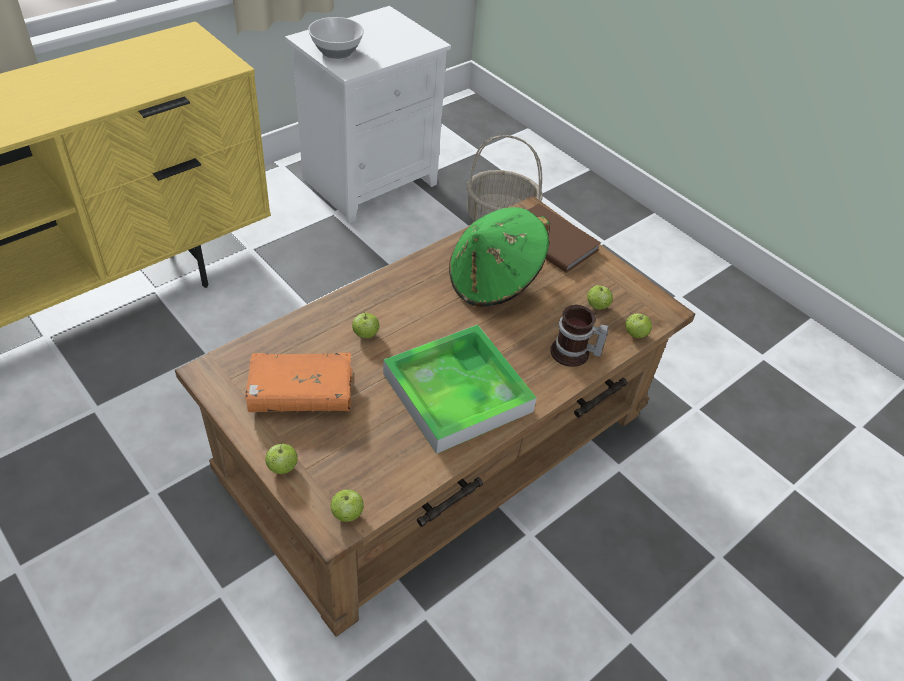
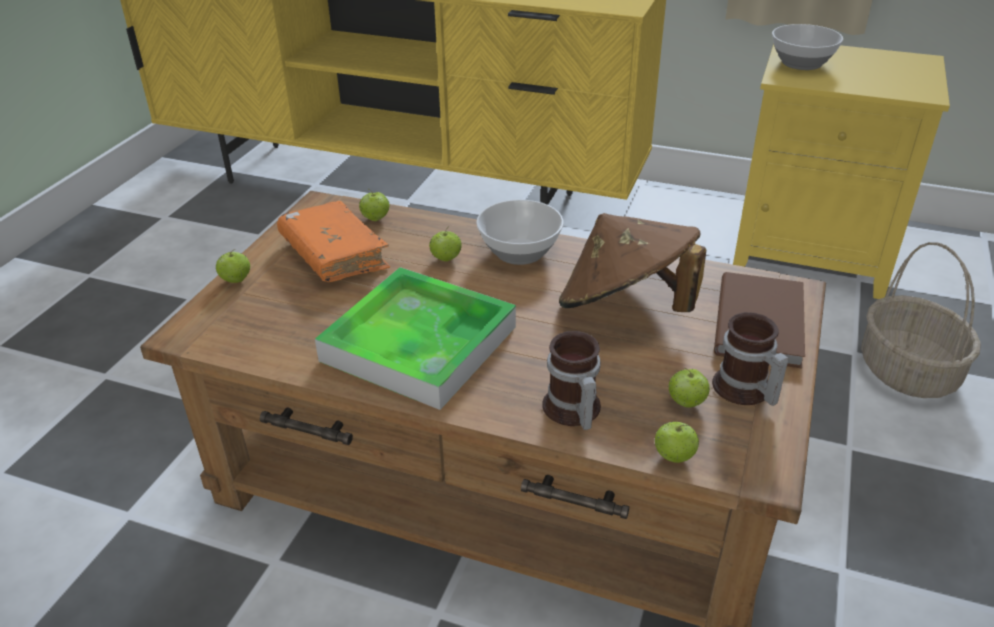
camera: 65 degrees right, 10 degrees down
white nightstand [285,6,451,223] -> yellow nightstand [733,44,950,299]
apple [331,489,364,522] -> apple moved to [359,189,390,221]
green hat [449,207,550,307] -> brown hat [559,213,706,313]
none -> bowl [476,200,564,265]
none -> mug [712,312,789,406]

